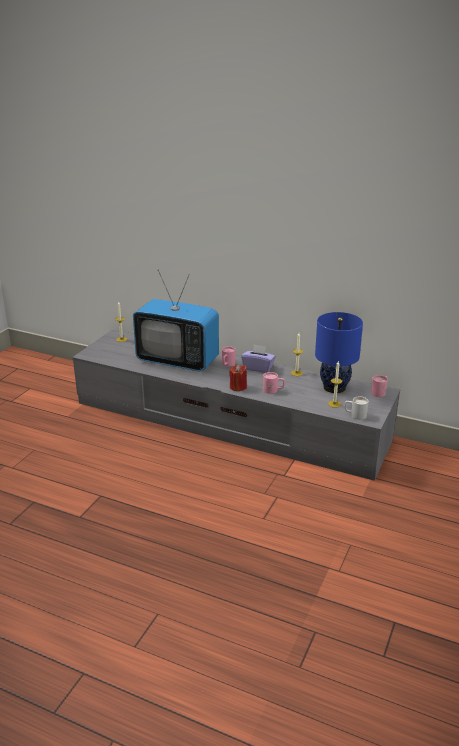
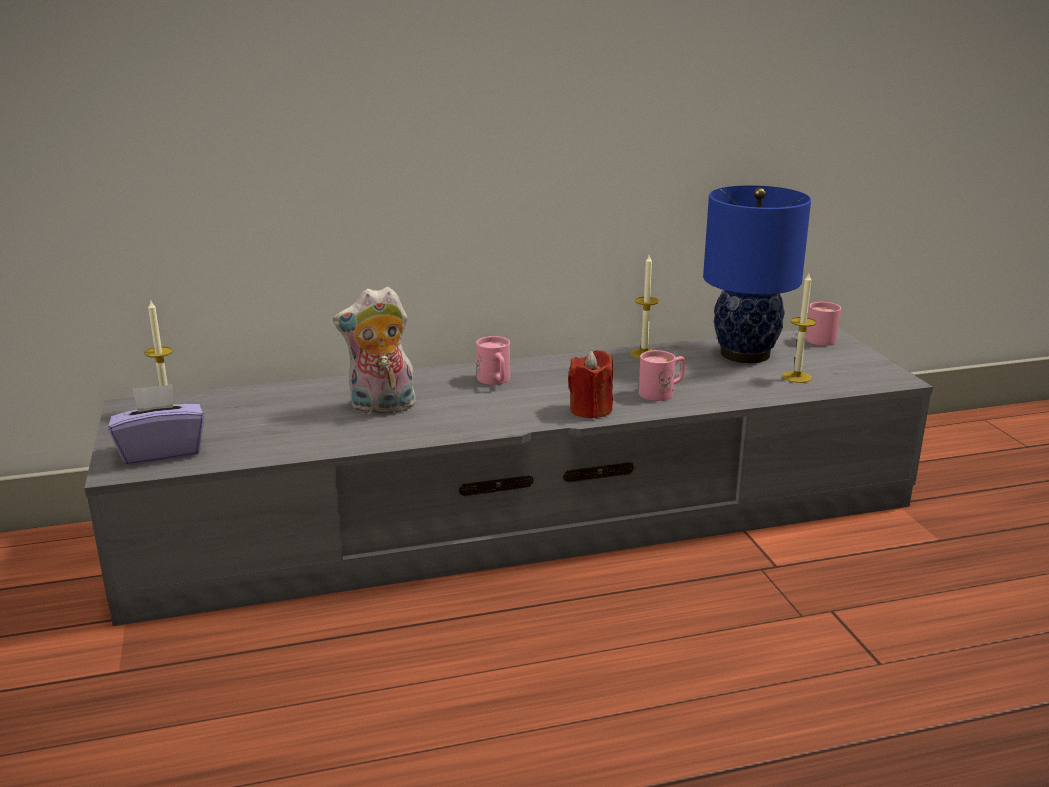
camera: 40 degrees left, 5 degrees down
television [133,270,219,372] -> plush toy [333,286,416,416]
purple tissue box [241,344,276,373] -> purple tissue box moved to [109,384,204,465]
white mug [345,396,369,420] -> none

